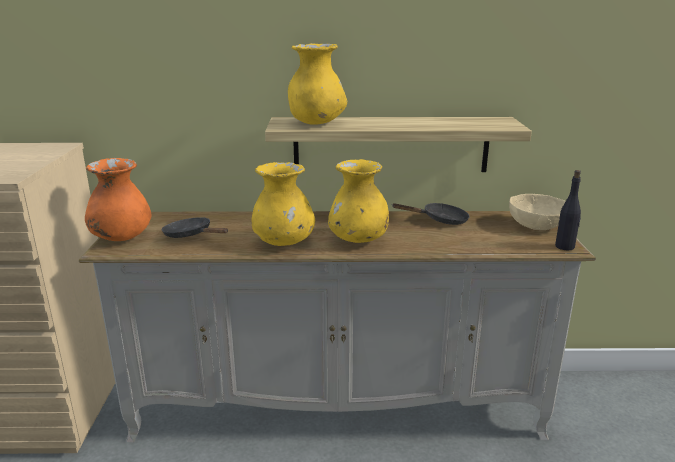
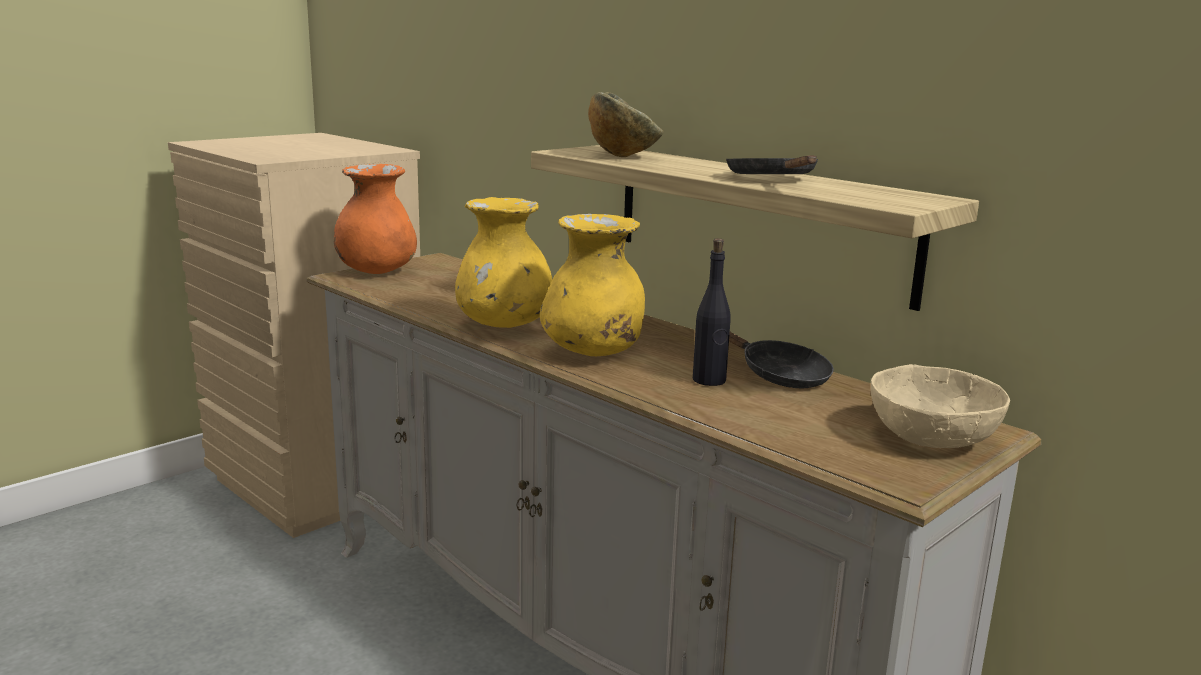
camera: 45 degrees right, 5 degrees down
black frying pan [162,217,228,238] -> black frying pan moved to [726,155,818,174]
yellow vase [288,43,347,125] -> bowl [588,92,664,157]
black bottle [555,170,581,250] -> black bottle moved to [693,238,731,386]

